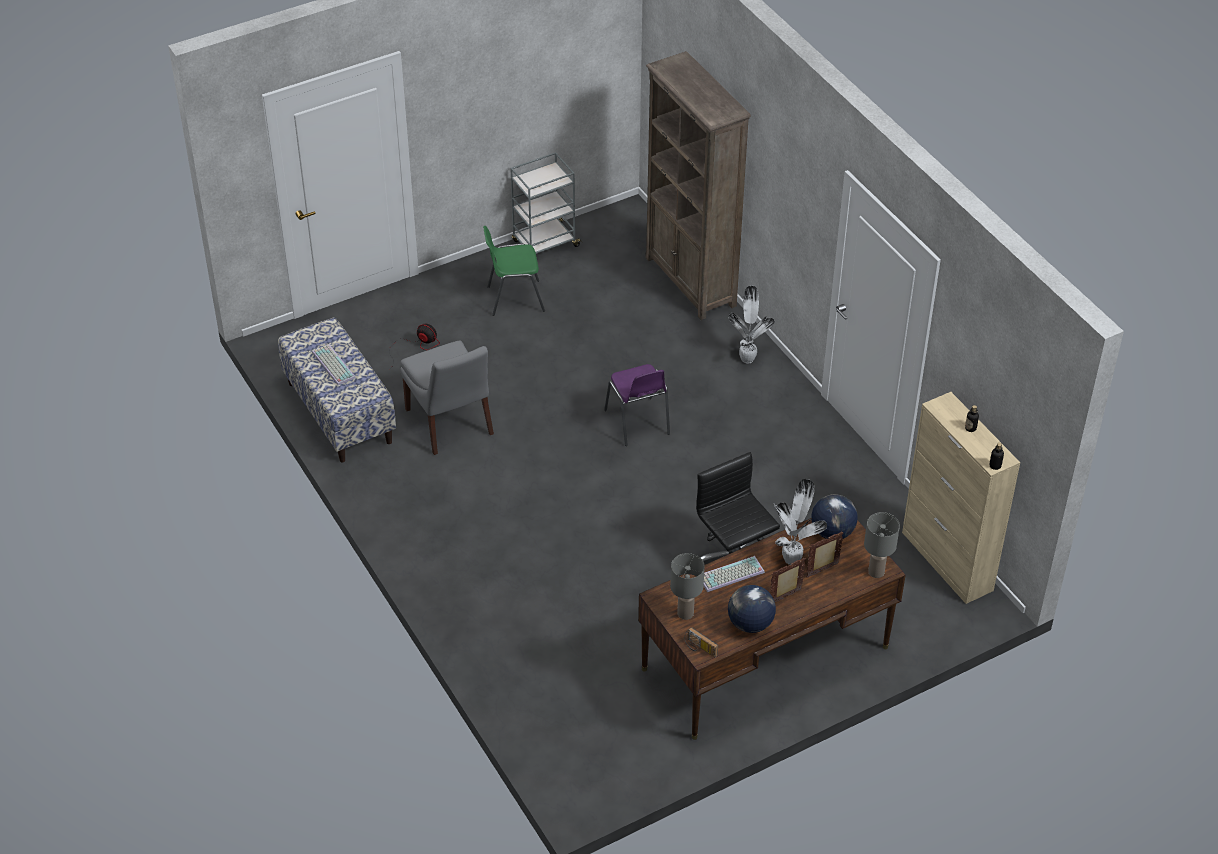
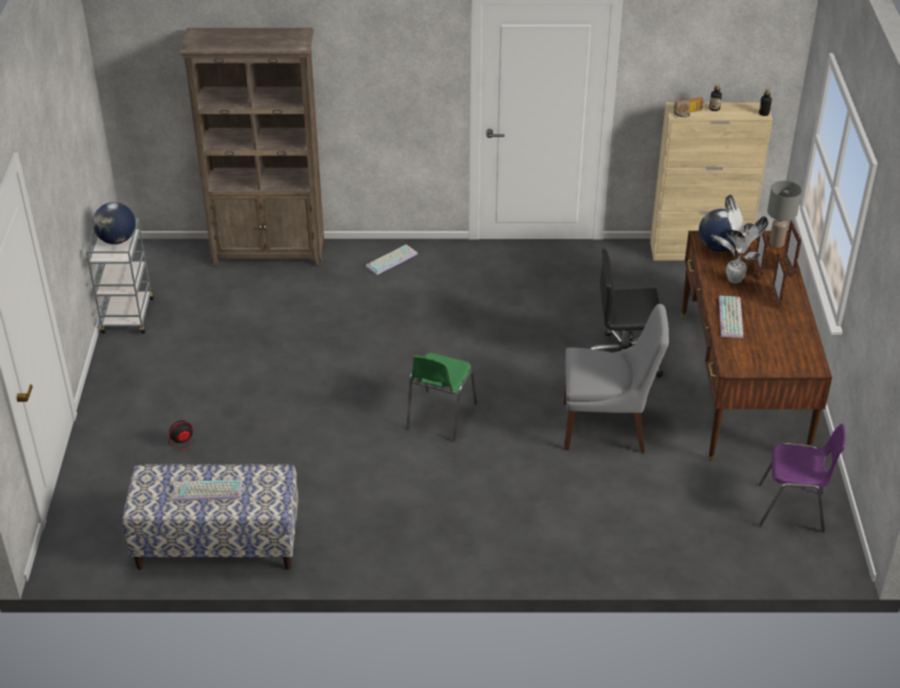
camera: 60 degrees left, 5 degrees down
grey chair [400,341,494,455] -> grey chair moved to [564,304,669,453]
green chair [483,226,545,316] -> green chair moved to [406,353,477,441]
purple chair [604,364,670,446] -> purple chair moved to [758,424,846,532]
grey table lamp [670,553,705,620] -> none
radio [684,627,718,657] -> radio moved to [674,97,704,117]
potted plant [728,286,775,364] -> keyboard [366,245,418,275]
globe [728,585,776,633] -> globe moved to [93,202,136,244]
none -> picture frame [784,220,801,277]

